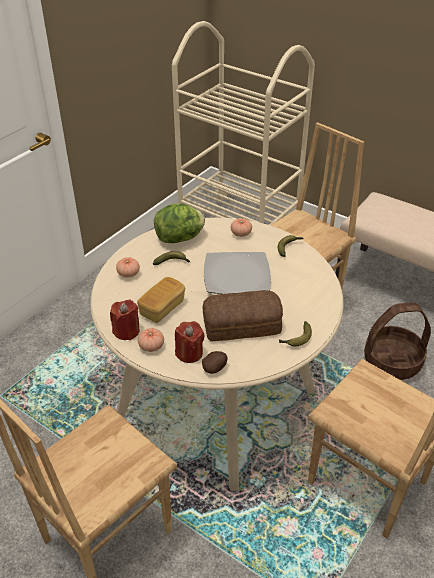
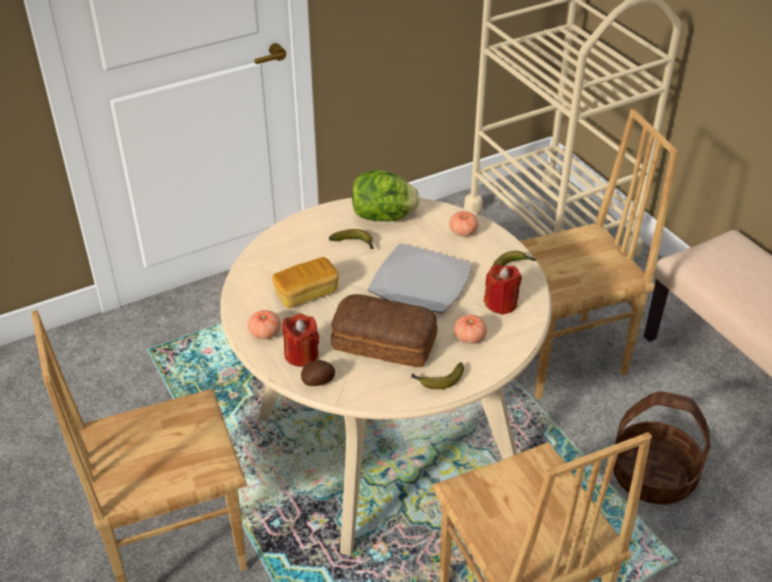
camera: 25 degrees right, 0 degrees up
red candle [110,299,140,340] -> red candle moved to [484,264,522,315]
tomato [116,257,140,278] -> tomato moved to [454,314,487,344]

